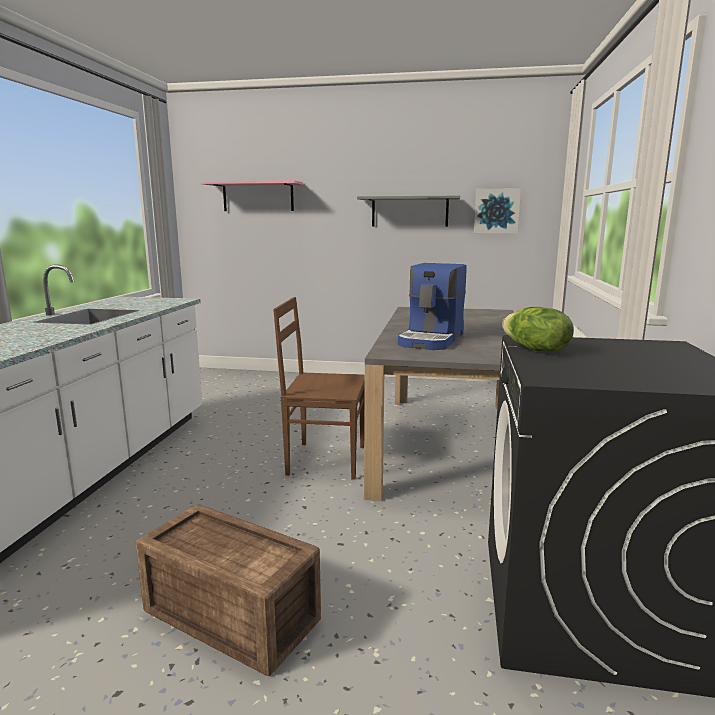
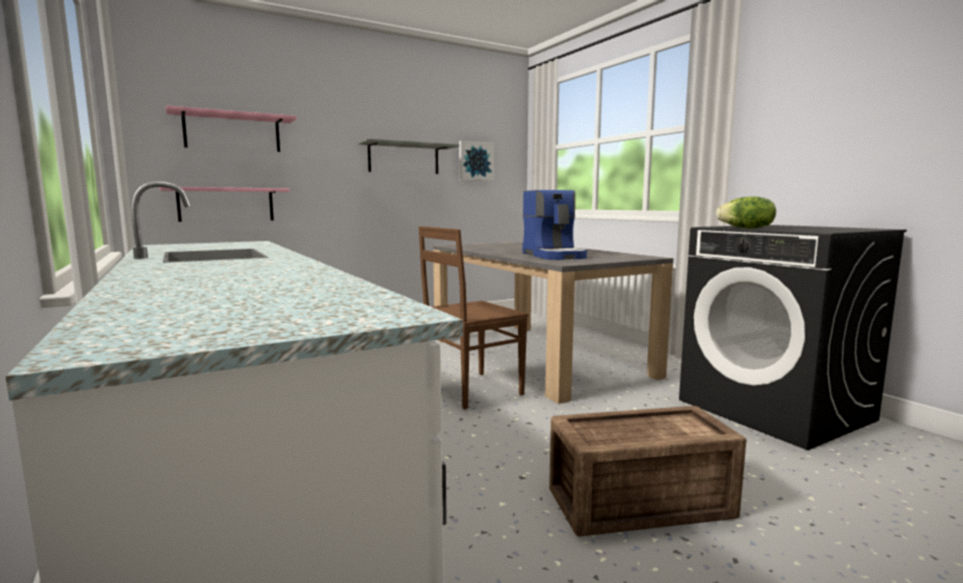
camera: 40 degrees left, 5 degrees down
none -> pink shelf [160,187,290,222]

